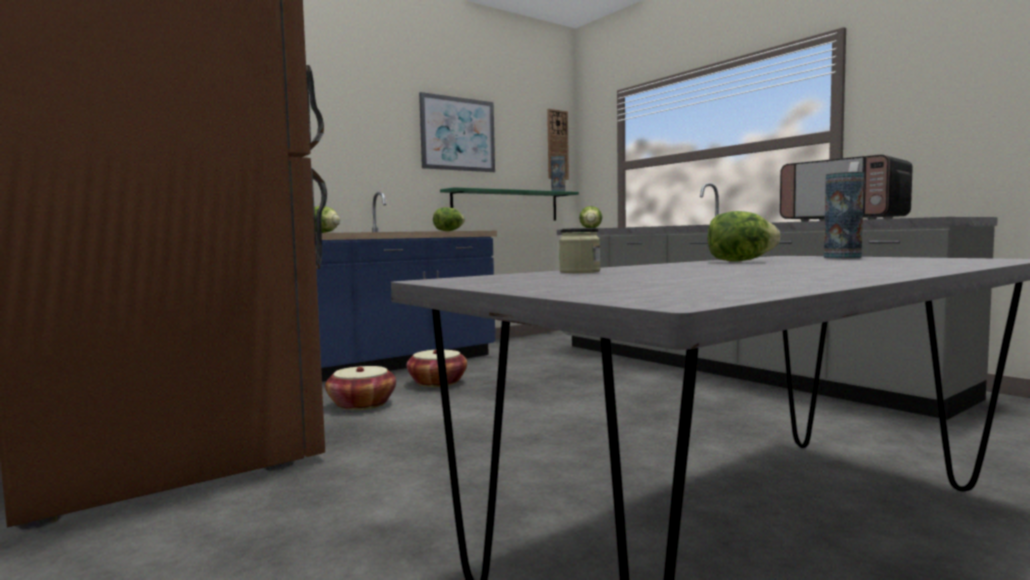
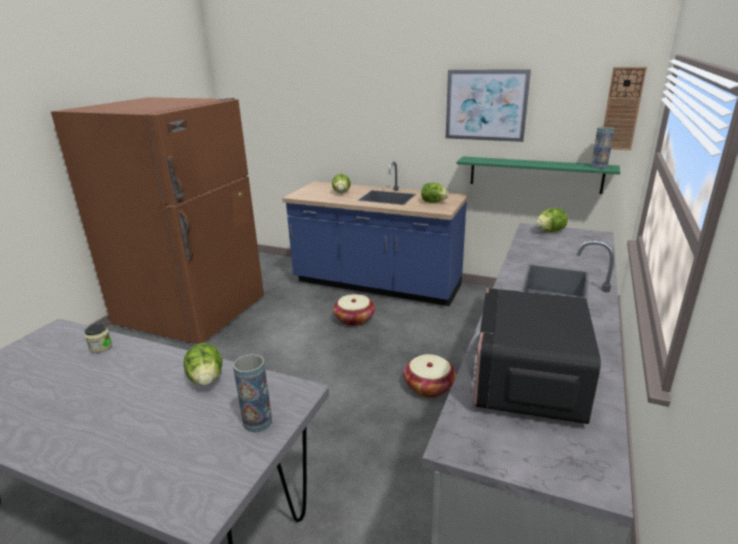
camera: 60 degrees right, 20 degrees up
basket [325,366,396,410] -> basket moved to [404,354,456,397]

